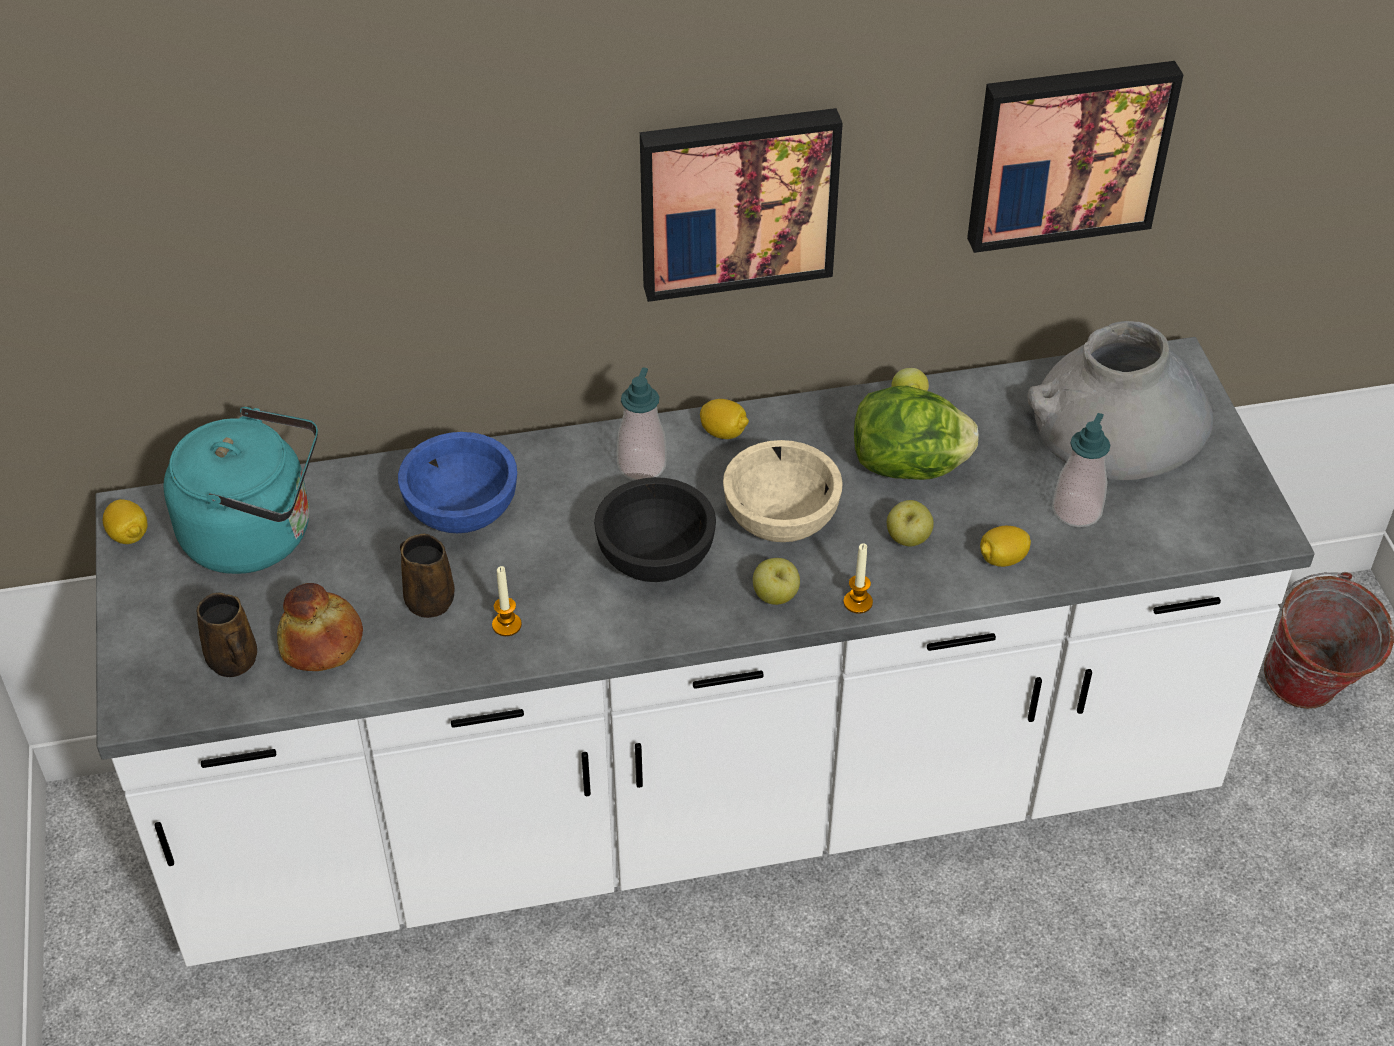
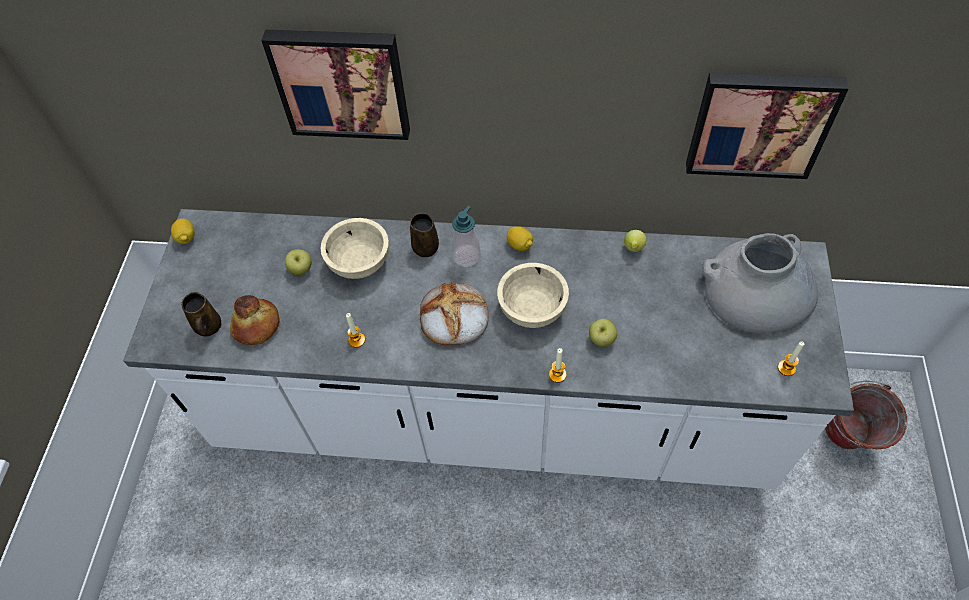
camera: 20 degrees right, 10 degrees up
turquoise kettle [163,407,318,574] -> none
blue bowl [398,432,517,533] -> beige bowl [320,218,389,279]
brown mug [400,534,455,620] -> brown mug moved to [410,213,439,257]
black bowl [594,477,716,582] -> bread [420,282,489,345]
picture [640,108,843,302] -> picture moved to [261,30,410,140]
apple [753,558,800,605] -> apple moved to [285,249,312,275]
lettuce [854,386,979,480] -> none
lemon [980,526,1031,567] -> none
soap dispenser [1052,413,1110,527] -> none
none -> candle [778,342,804,376]

